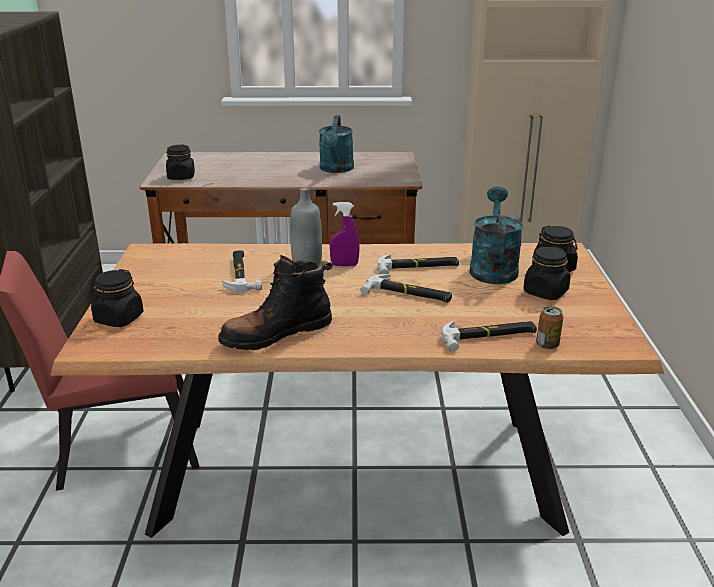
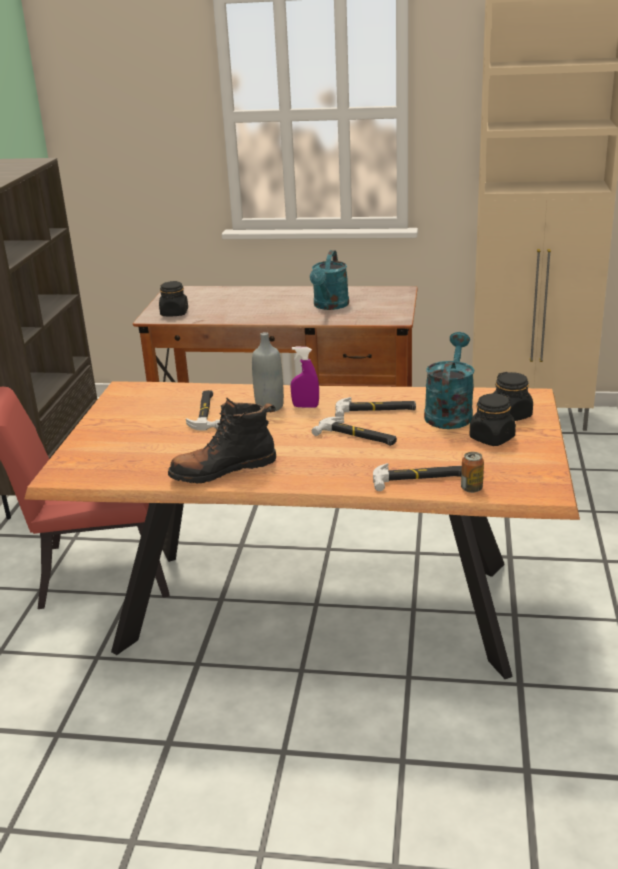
camera: 10 degrees right, 0 degrees up
black jar [91,269,144,327] -> none

